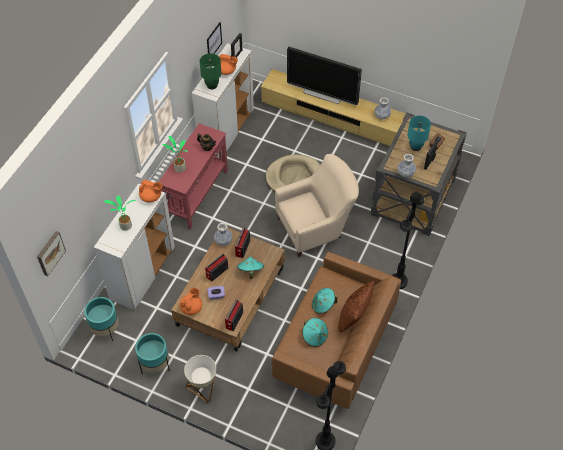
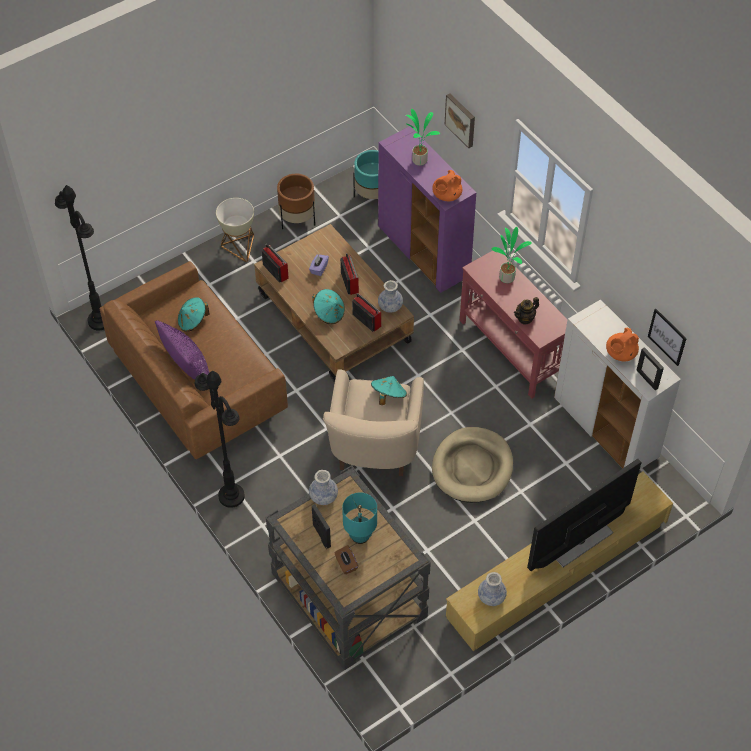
camera: 120 degrees right, 0 degrees up
picture [37,231,66,276] -> picture moved to [444,94,475,148]
white cabinet [94,184,175,310] -> purple cabinet [378,126,476,293]
turquoise planter [135,333,170,374] -> brown planter [277,174,315,229]
orange teapot [180,288,202,315] -> none
green table lamp [200,53,221,89] -> none
turquoise hat [312,288,337,314] -> turquoise hat moved to [371,376,407,405]
brown pillow [338,281,374,333] -> purple pillow [155,321,210,380]

